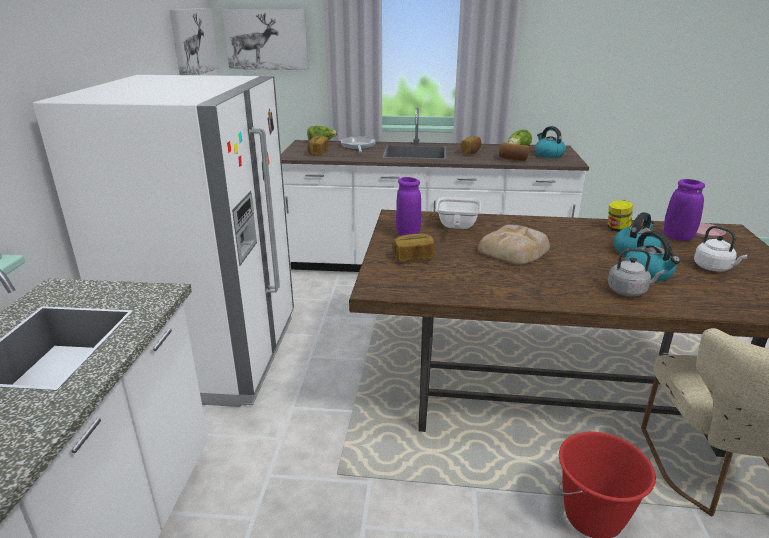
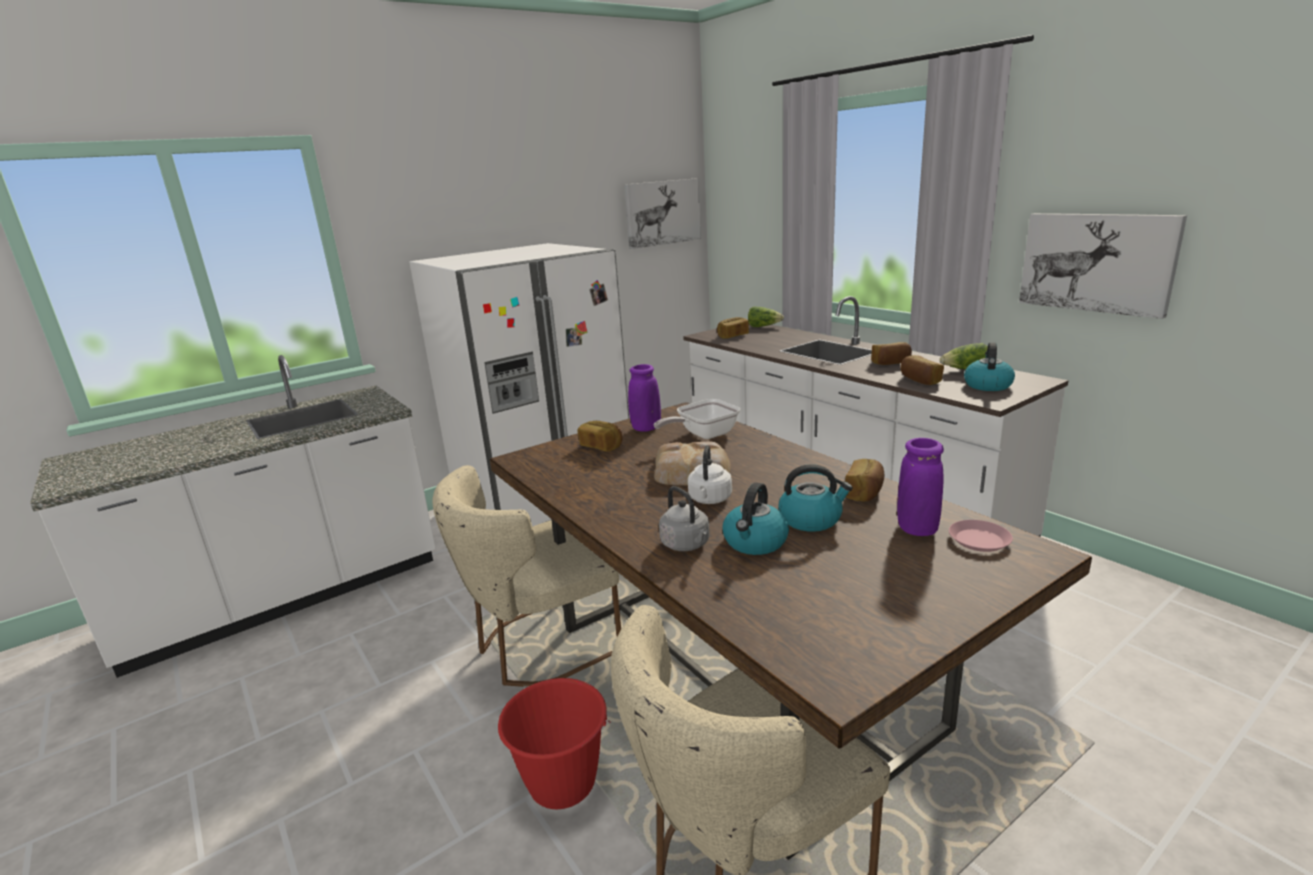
camera: 50 degrees right, 5 degrees down
picture [222,9,309,70] -> picture moved to [1019,213,1187,319]
frying pan [341,137,375,152] -> none
jar [608,200,633,232] -> bread [845,459,884,502]
white kettle [694,226,747,272] -> white kettle moved to [688,445,732,504]
none -> beige chair [433,465,621,687]

